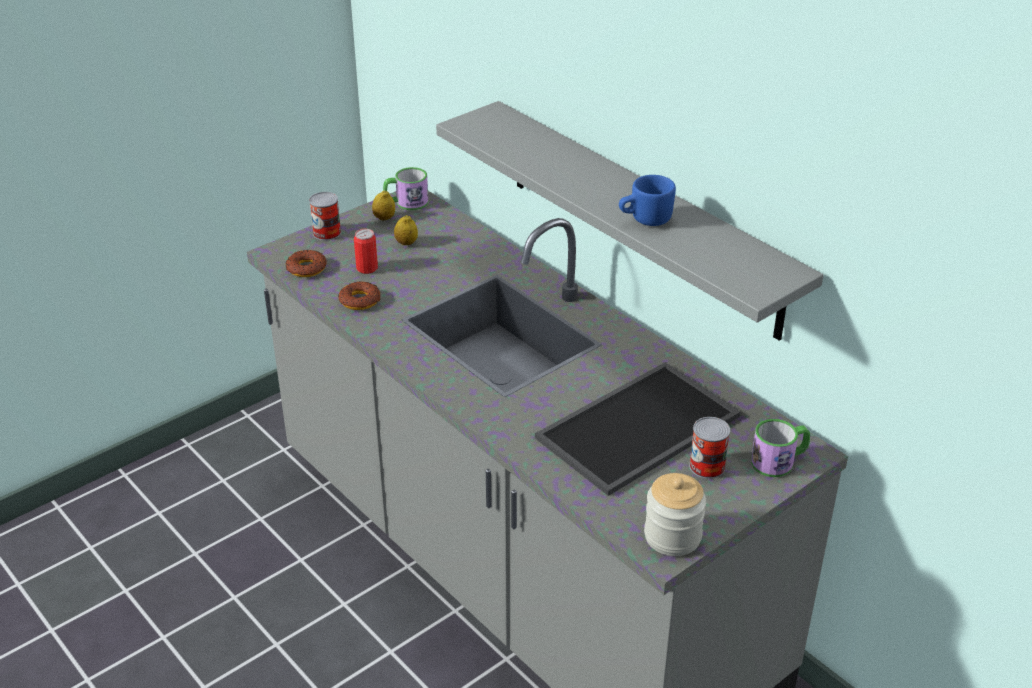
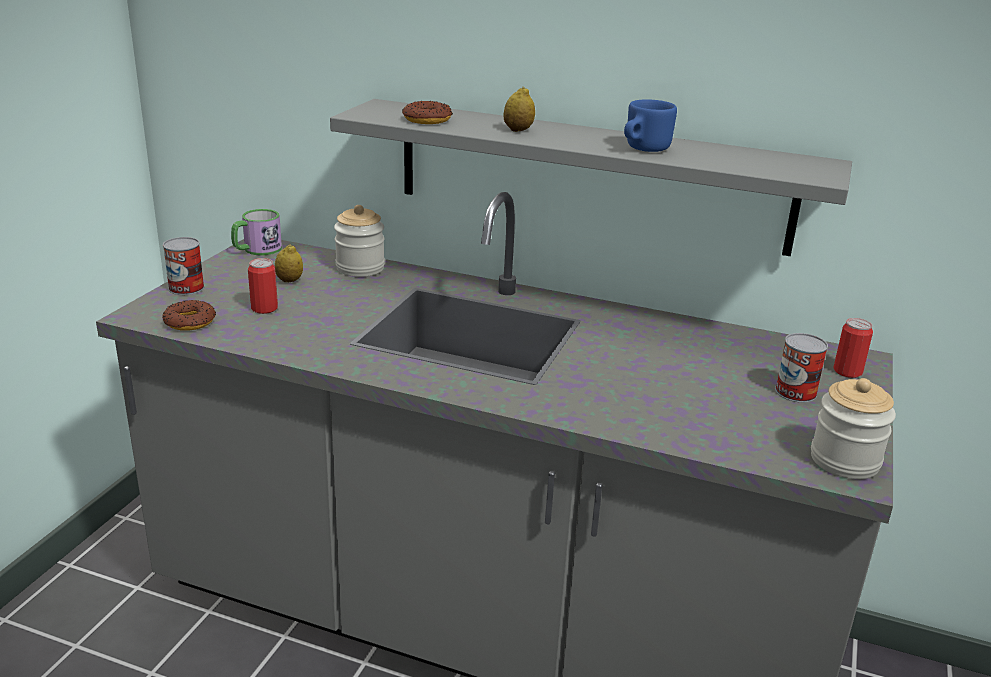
camera: 30 degrees left, 10 degrees down
donut [338,281,380,310] -> donut moved to [402,101,453,124]
lemon [372,190,395,220] -> lemon moved to [503,87,535,132]
tray [535,362,741,496] -> none
mug [751,419,810,477] -> can [833,318,873,378]
none -> jar [334,205,385,277]

